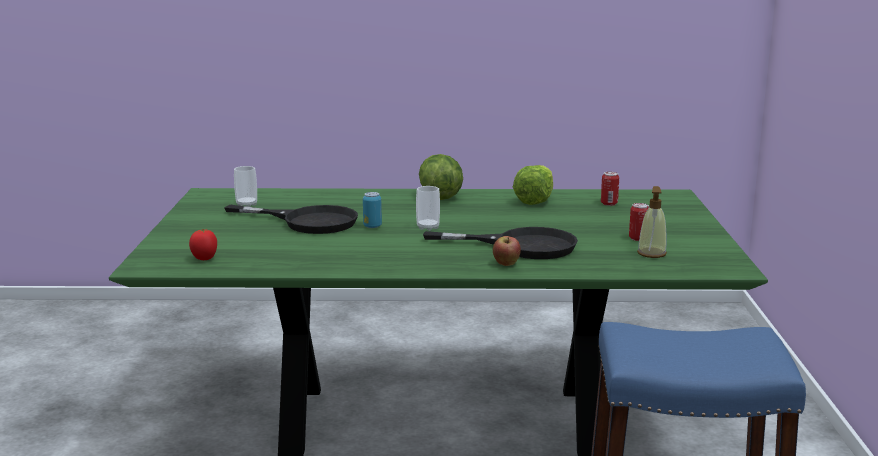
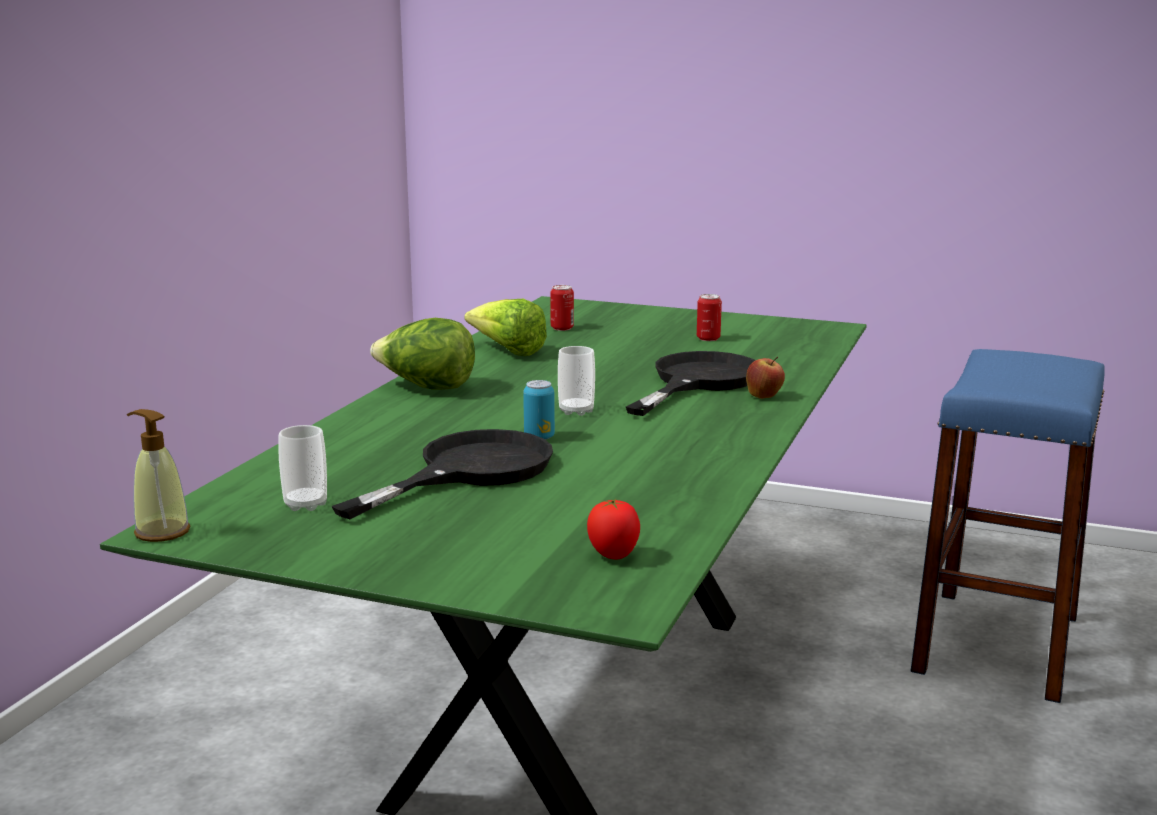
camera: 70 degrees left, 0 degrees up
soap dispenser [637,186,667,258] -> soap dispenser moved to [127,409,190,542]

